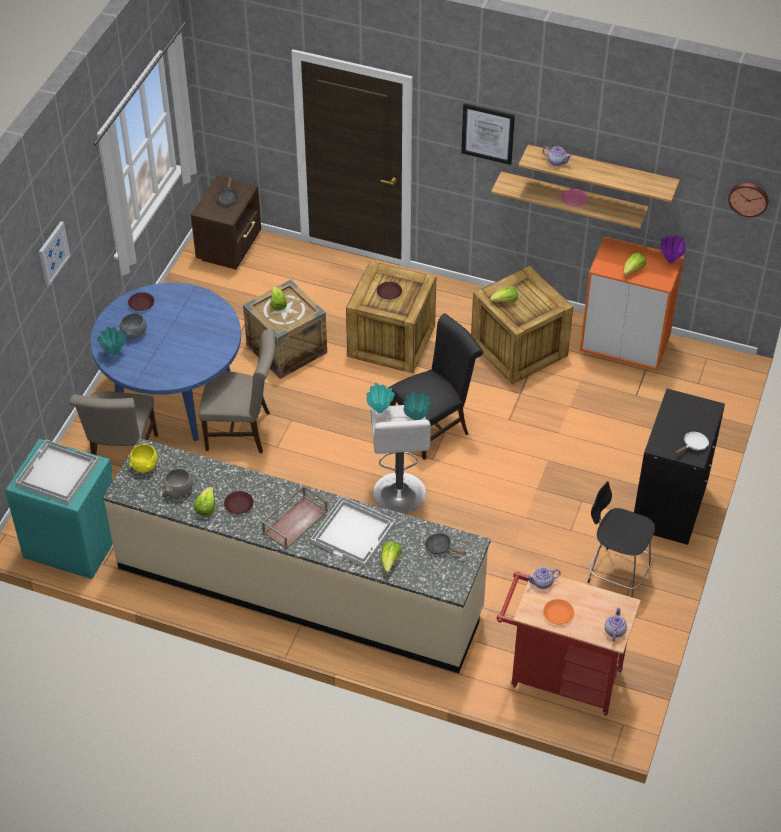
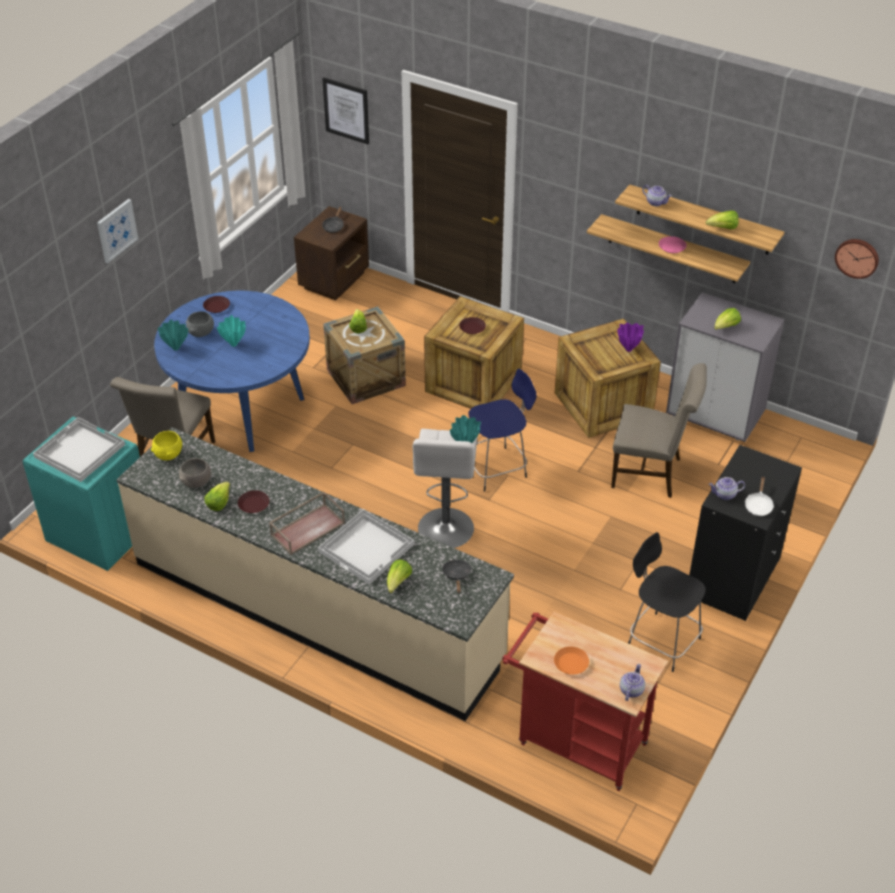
camera: 10 degrees right, 5 degrees down
beige chair [198,329,275,454] -> beige chair moved to [611,363,707,498]
turquoise vase [366,383,395,413] -> turquoise vase moved to [217,315,246,347]
black chair [389,314,483,460] -> blue stool [468,369,537,492]
black frying pan [425,533,466,555] -> black frying pan turned 45 degrees clockwise [442,560,472,593]
picture [461,103,515,165] -> picture moved to [322,78,369,144]
lettuce [489,286,518,303] -> lettuce moved to [706,210,739,230]
teapot [526,567,561,589] -> teapot moved to [709,477,745,500]
orange cabinet [580,237,684,371] -> grey cabinet [666,292,784,442]
purple vase [660,235,686,264] -> purple vase moved to [617,323,644,352]
white frying pan [675,432,709,454] -> white frying pan turned 135 degrees clockwise [744,476,774,516]

